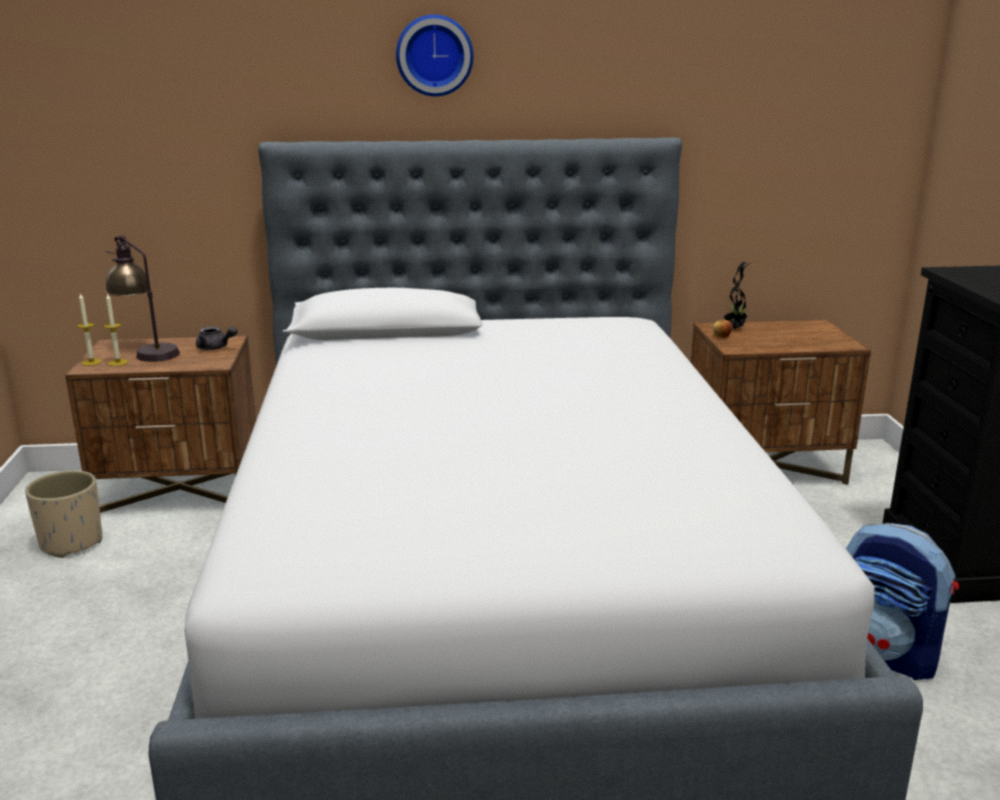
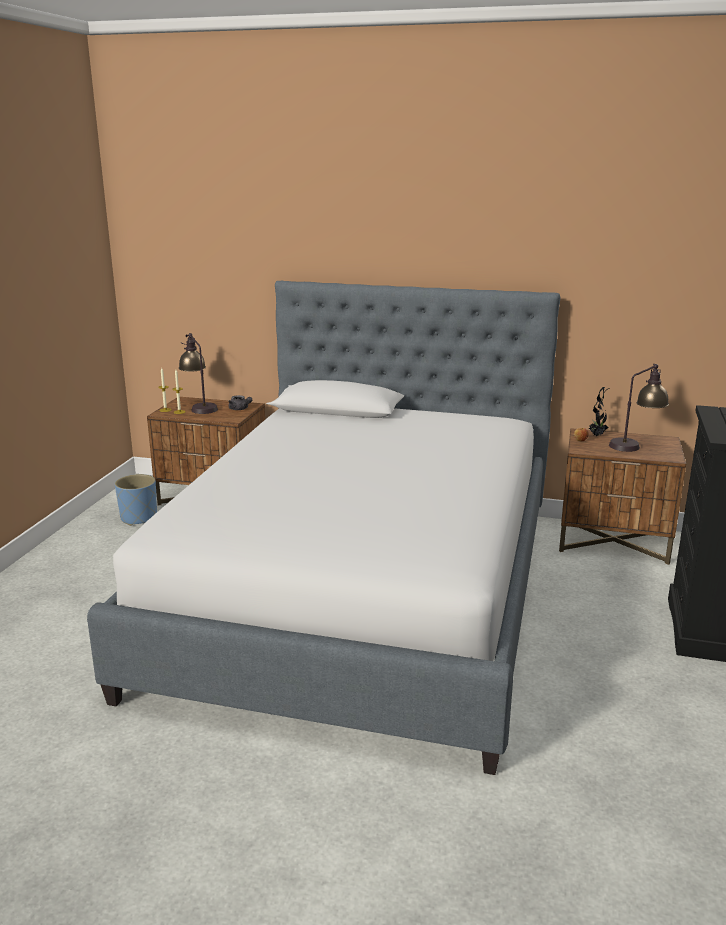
camera: 20 degrees right, 0 degrees up
beige planter [25,470,102,558] -> blue planter [115,474,157,526]
wall clock [396,14,473,96] -> none
backpack [846,523,959,680] -> none
none -> table lamp [609,364,669,452]

